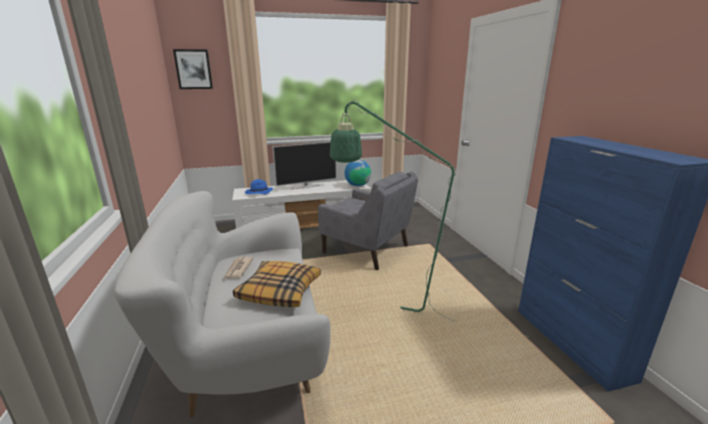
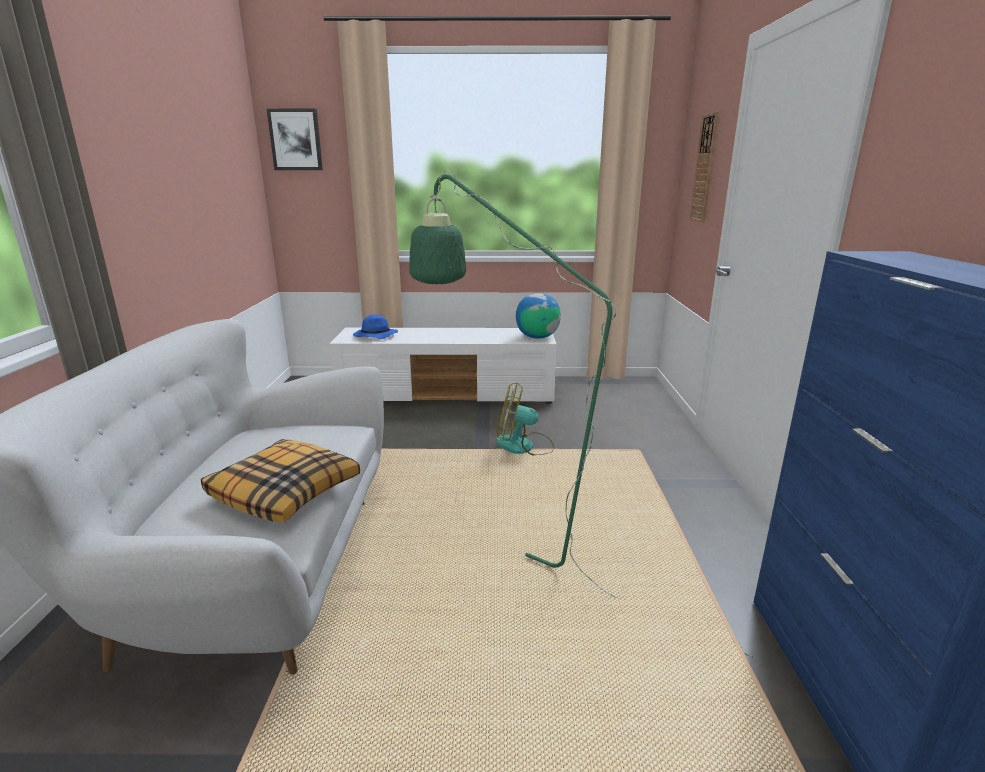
camera: 15 degrees right, 0 degrees up
newspaper [224,257,254,279] -> none
television [273,142,337,189] -> none
grey armchair [318,171,418,270] -> fan [496,383,554,455]
none -> wall clock [690,112,719,223]

